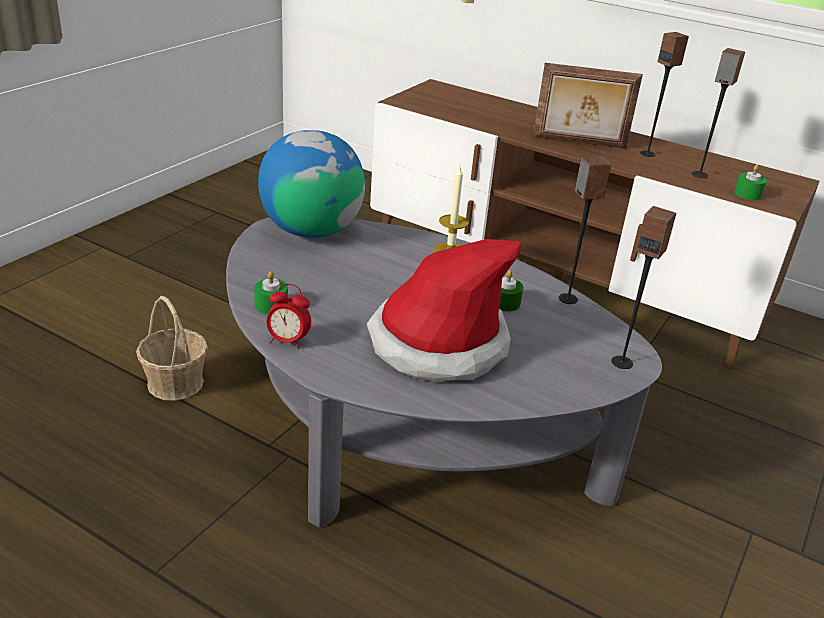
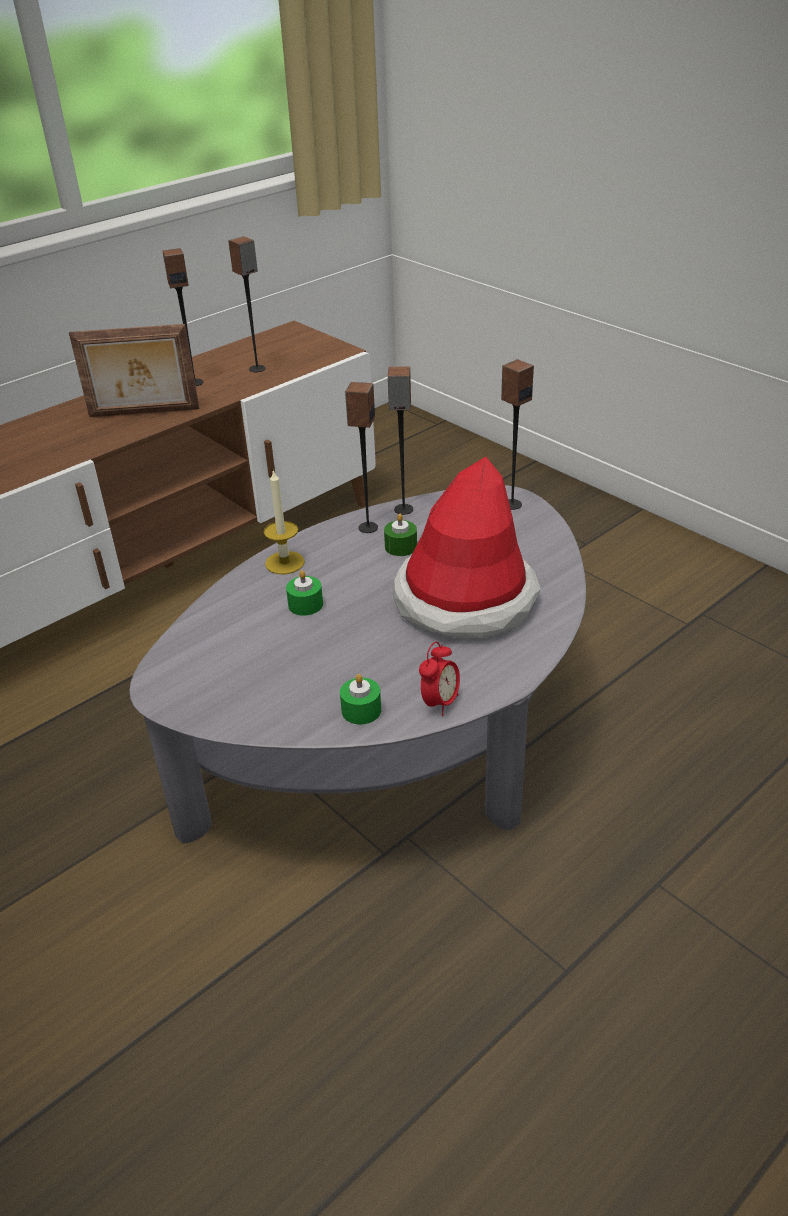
camera: 70 degrees left, 5 degrees up
basket [136,296,208,401] -> none
globe [258,130,365,238] -> none
picture frame [533,63,643,149] -> picture frame turned 60 degrees clockwise [69,324,199,417]
green candle [734,165,767,200] -> green candle moved to [286,570,323,616]
none -> speaker [345,382,378,533]

